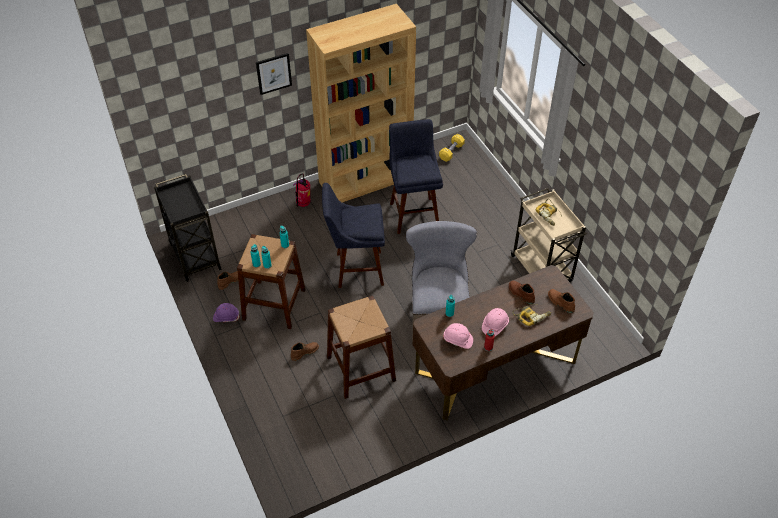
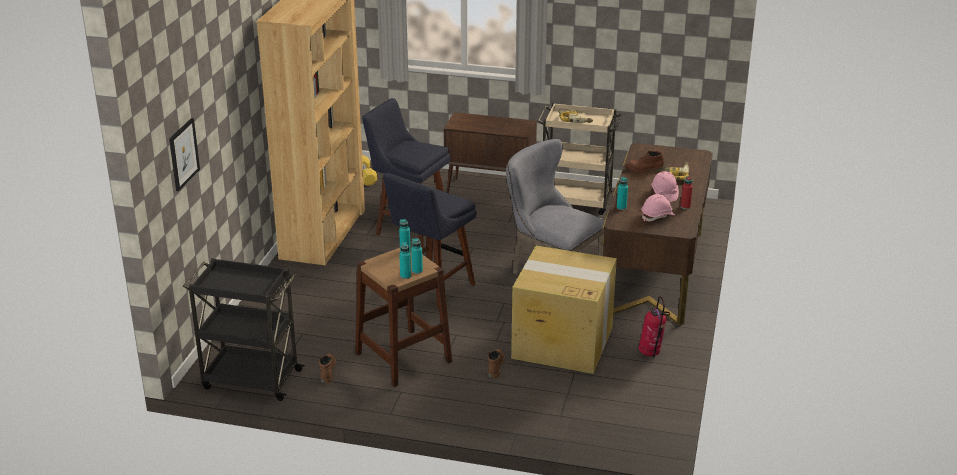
camera: 50 degrees left, 20 degrees down
purple hard hat [213,303,240,322] -> none
picture [256,53,292,95] -> picture moved to [169,118,200,191]
fire extinguisher [293,173,311,207] -> fire extinguisher moved to [638,296,670,357]
brown stool [327,296,396,399] -> cardboard box [511,246,617,374]
brown boot [548,289,575,313] -> none
none -> brown cabinet [444,112,537,193]

